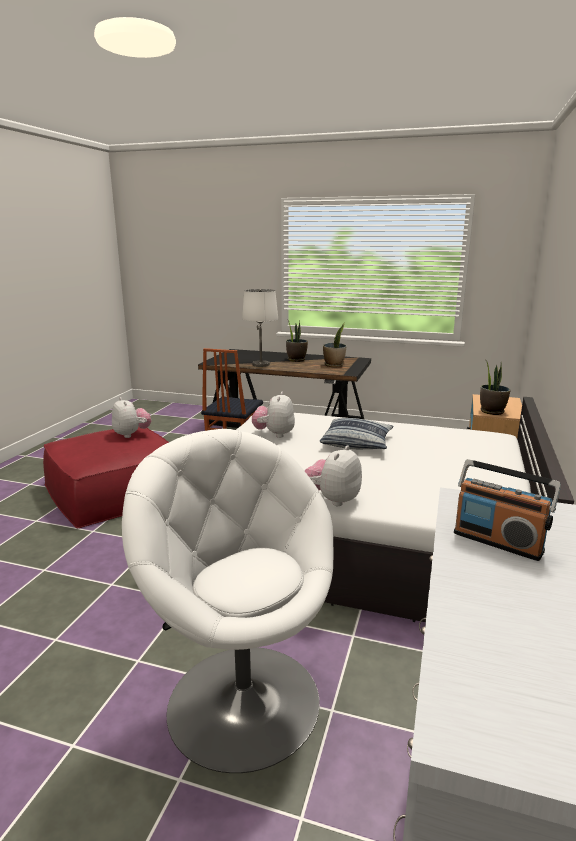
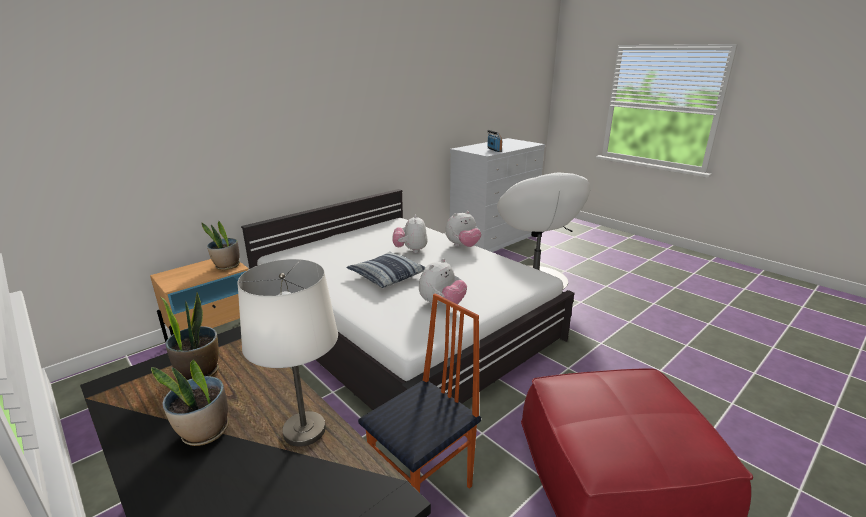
camera: 150 degrees left, 5 degrees up
plush toy [112,397,151,438] -> plush toy moved to [392,215,428,253]

